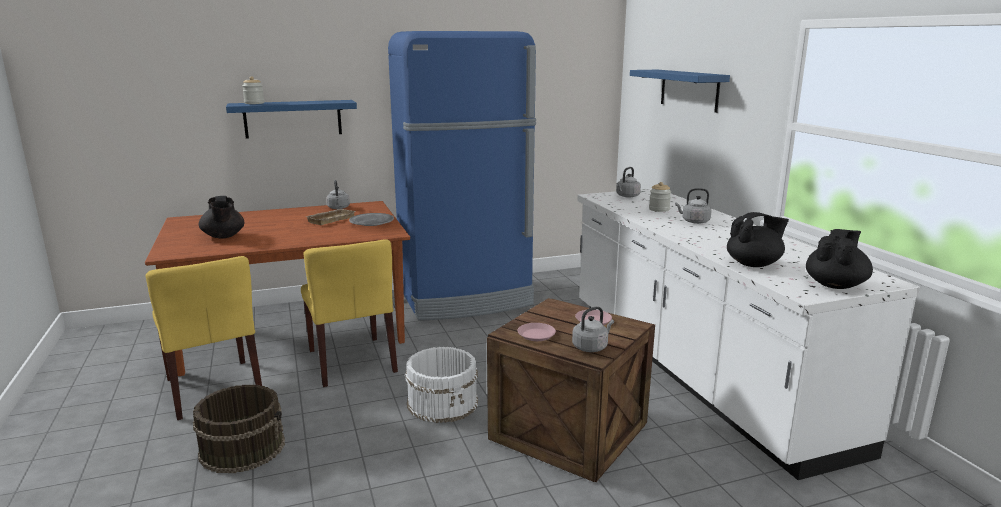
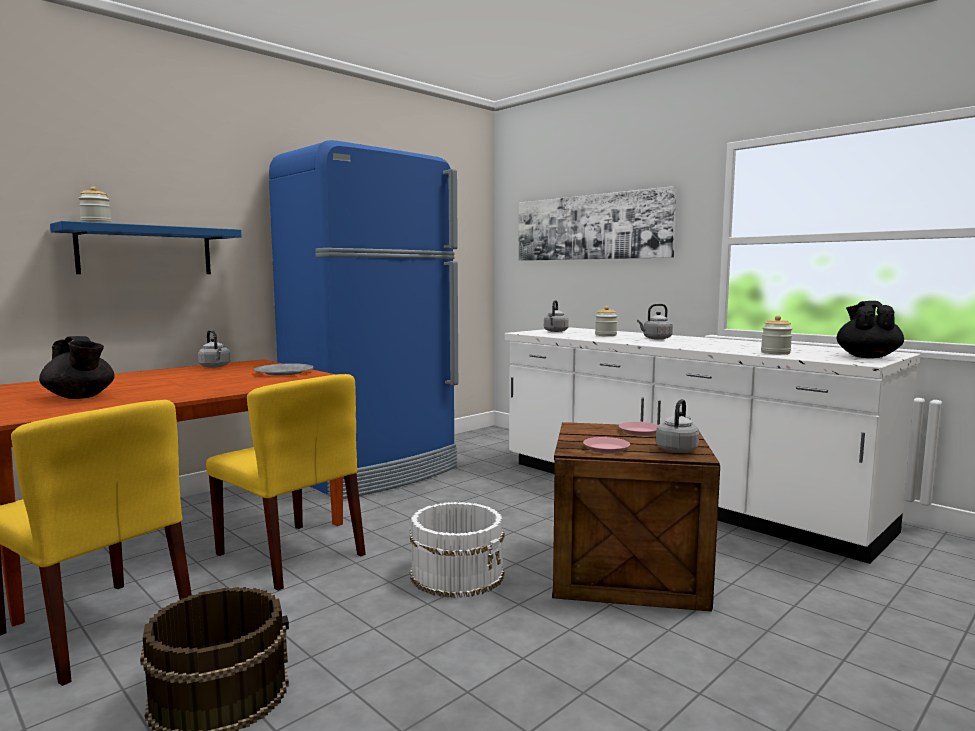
camera: 25 degrees left, 10 degrees down
beige tray [304,209,356,225] -> none
blue shelf [630,70,730,113] -> picture [518,186,677,261]
black teapot [727,212,789,267] -> jar [761,315,793,354]

